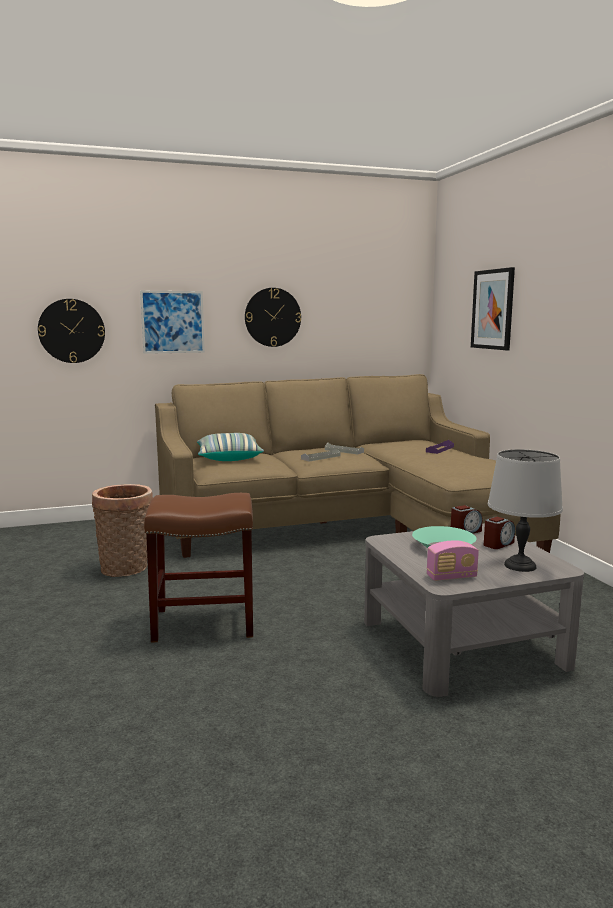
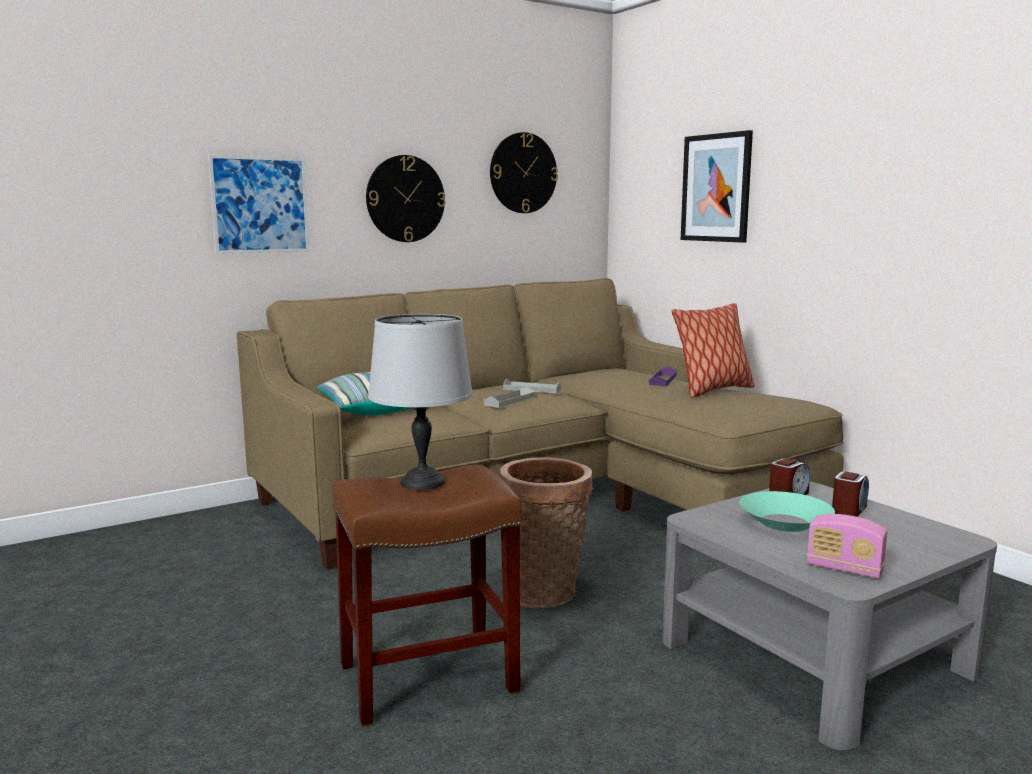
camera: 15 degrees left, 0 degrees up
wall clock [38,299,105,363] -> wall clock moved to [490,132,558,213]
basket [92,484,153,577] -> basket moved to [499,457,593,609]
radio [427,540,479,581] -> radio turned 60 degrees clockwise [807,514,888,579]
grey table lamp [488,449,563,572] -> grey table lamp moved to [368,314,473,490]
none -> pillow [672,303,754,398]

